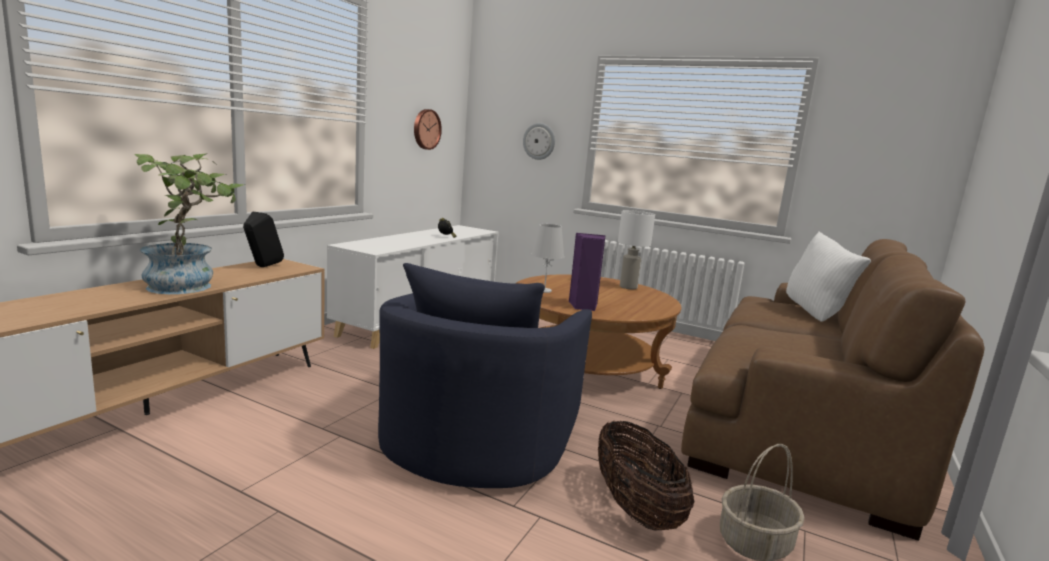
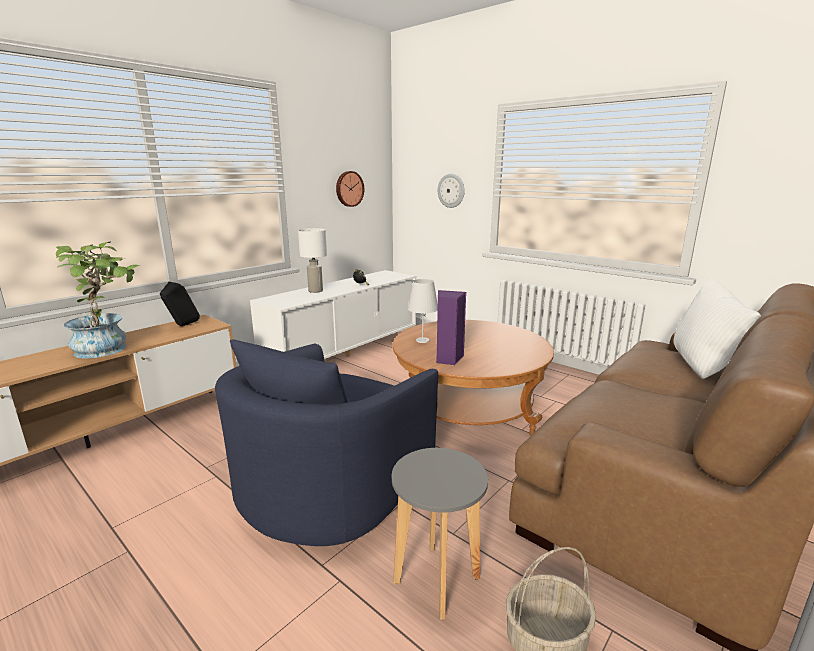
camera: 15 degrees right, 5 degrees up
basket [598,420,694,530] -> grey stool [392,448,488,620]
white table lamp [618,210,655,289] -> white table lamp moved to [298,228,327,293]

